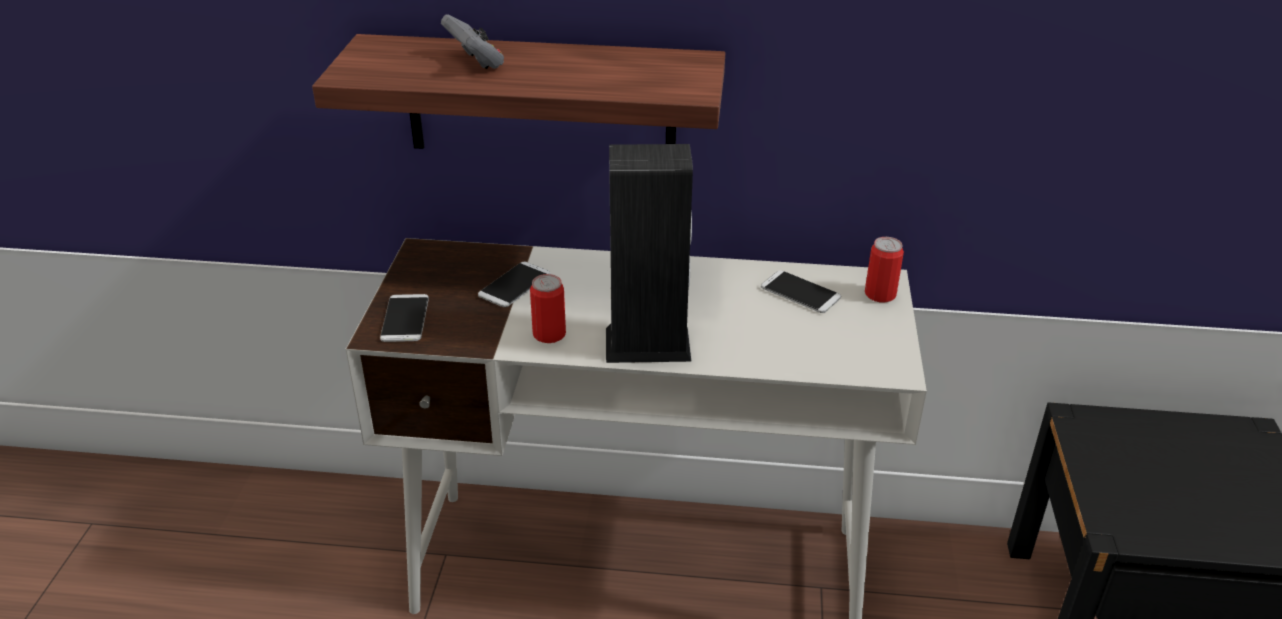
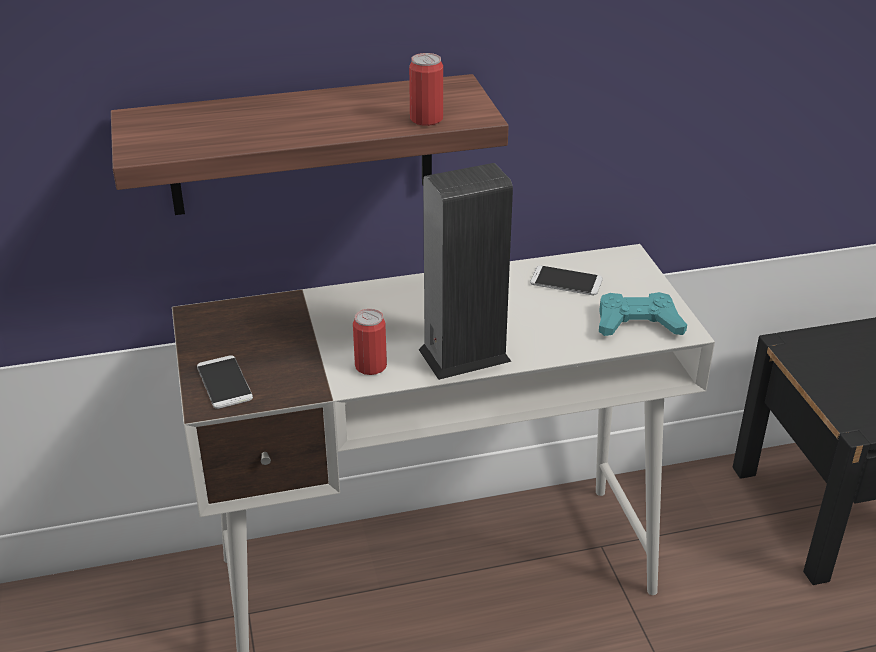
camera: 20 degrees left, 0 degrees up
grey game controller [441,14,504,70] -> none
phone [478,262,550,307] -> none
can [865,237,904,302] -> can moved to [409,53,443,126]
none -> turquoise game controller [599,292,687,336]

